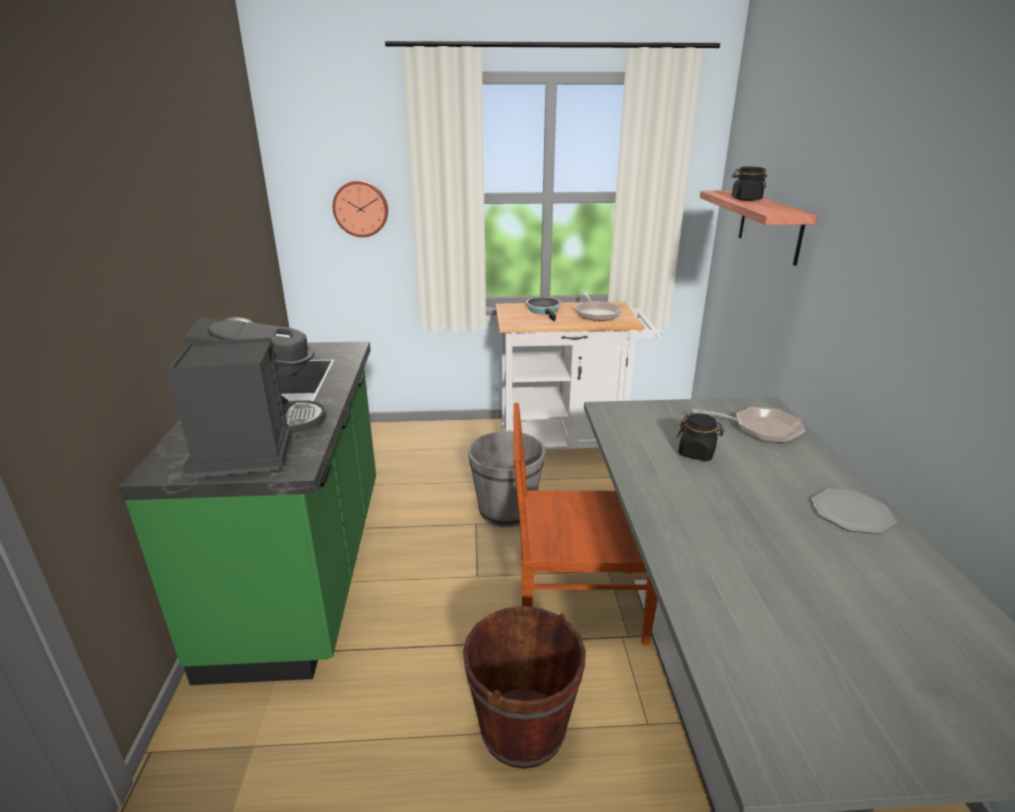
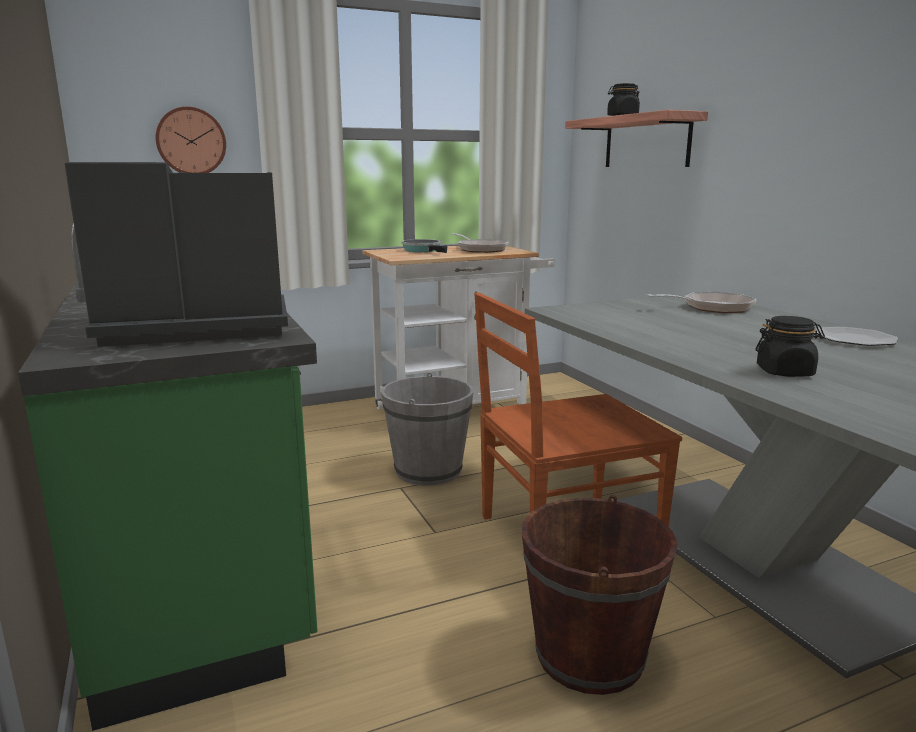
camera: 20 degrees left, 10 degrees down
coffee machine [167,317,326,478] -> coffee machine turned 75 degrees counterclockwise [64,162,288,347]
black jar [677,413,724,461] -> black jar moved to [755,316,825,377]

